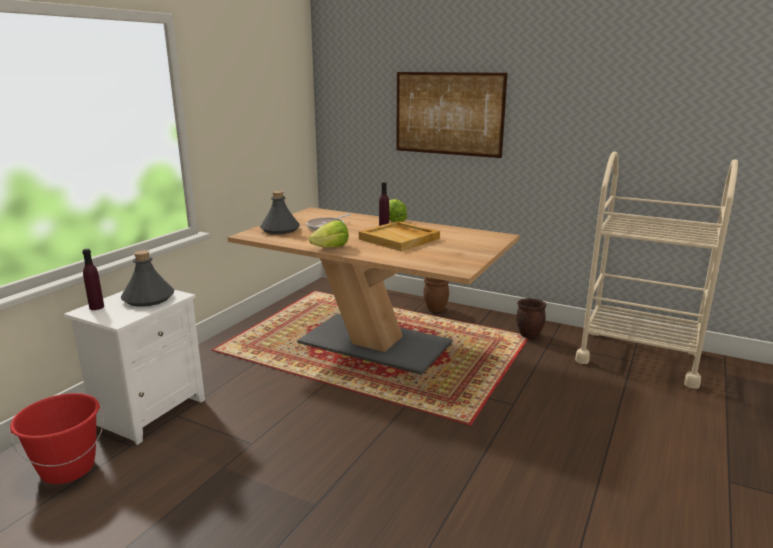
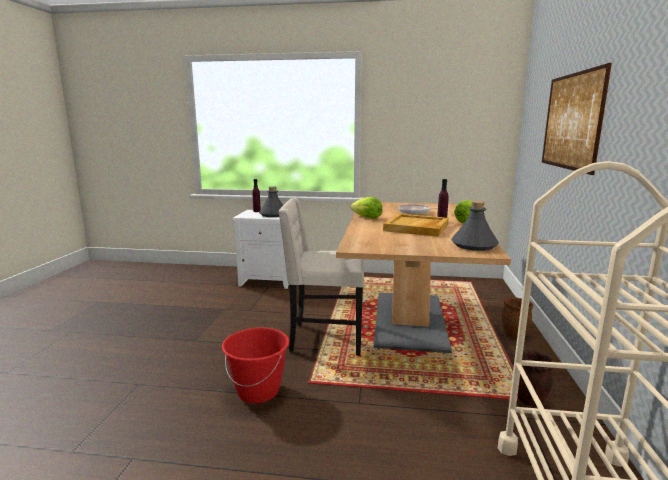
camera: 70 degrees right, 5 degrees down
red bucket [9,393,104,484] -> red bucket moved to [222,327,289,404]
grey bottle [260,191,300,234] -> grey bottle moved to [451,201,499,251]
none -> beige chair [278,198,364,356]

